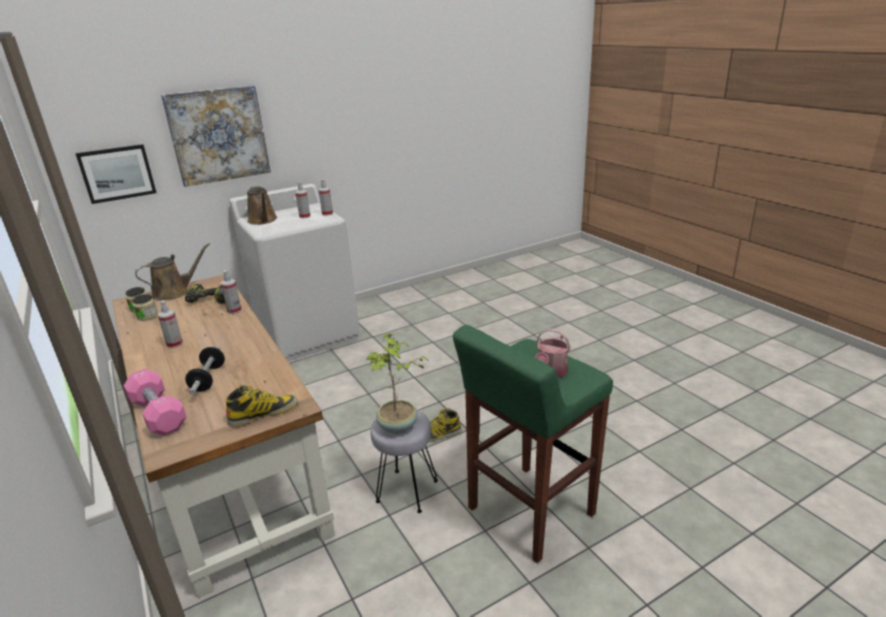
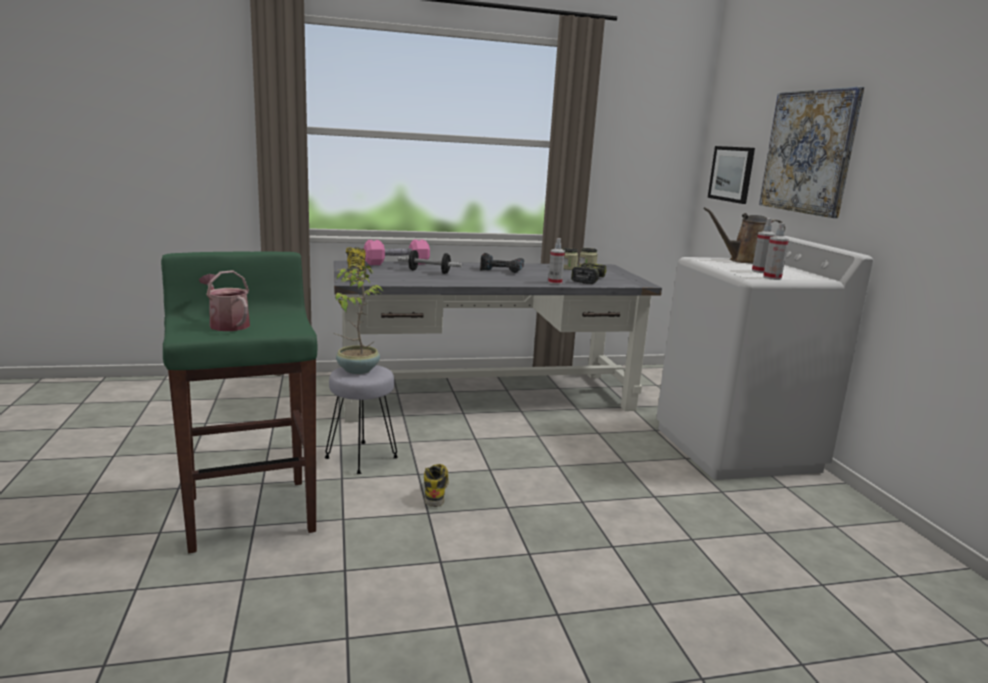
camera: 105 degrees right, 10 degrees down
brown desk [112,274,335,598] -> grey desk [334,261,662,422]
brown watering can [135,243,210,301] -> none
spray bottle [158,300,183,348] -> power drill [480,253,524,273]

